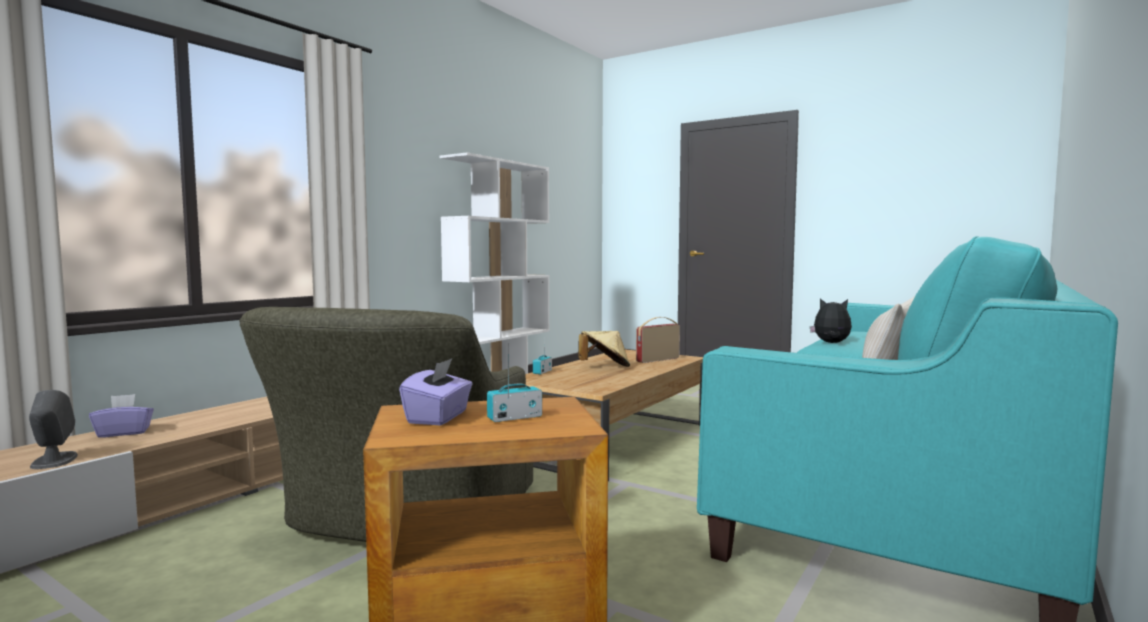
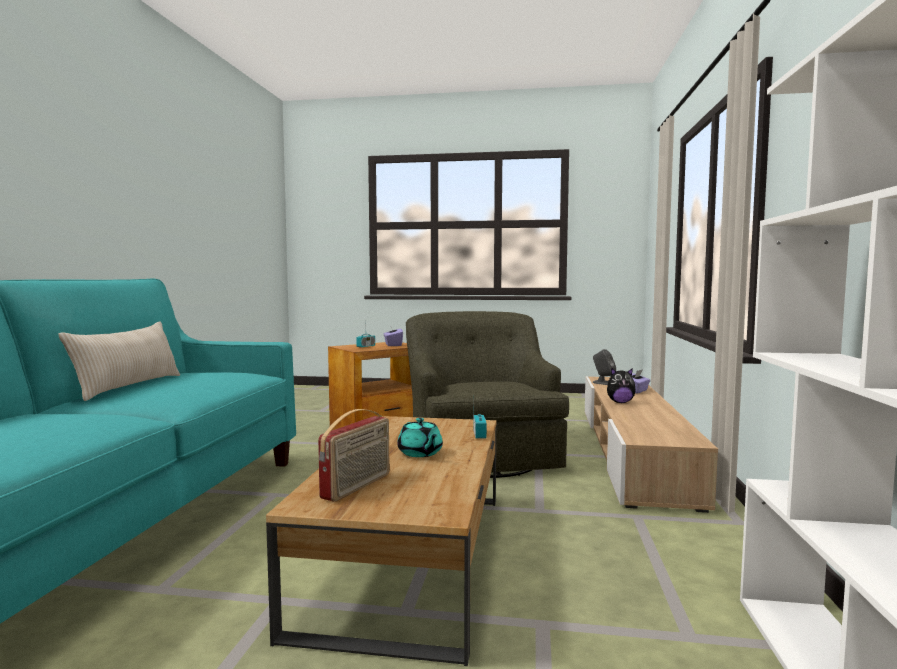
camera: 155 degrees right, 0 degrees up
beige hat [578,331,630,367] -> turquoise teapot [397,418,443,457]
plush toy [810,298,852,343] -> plush toy moved to [607,368,636,403]

